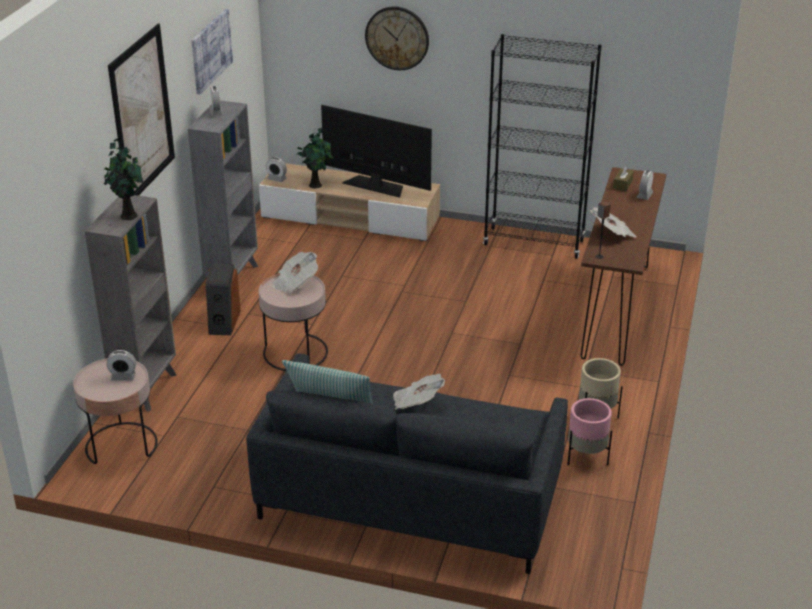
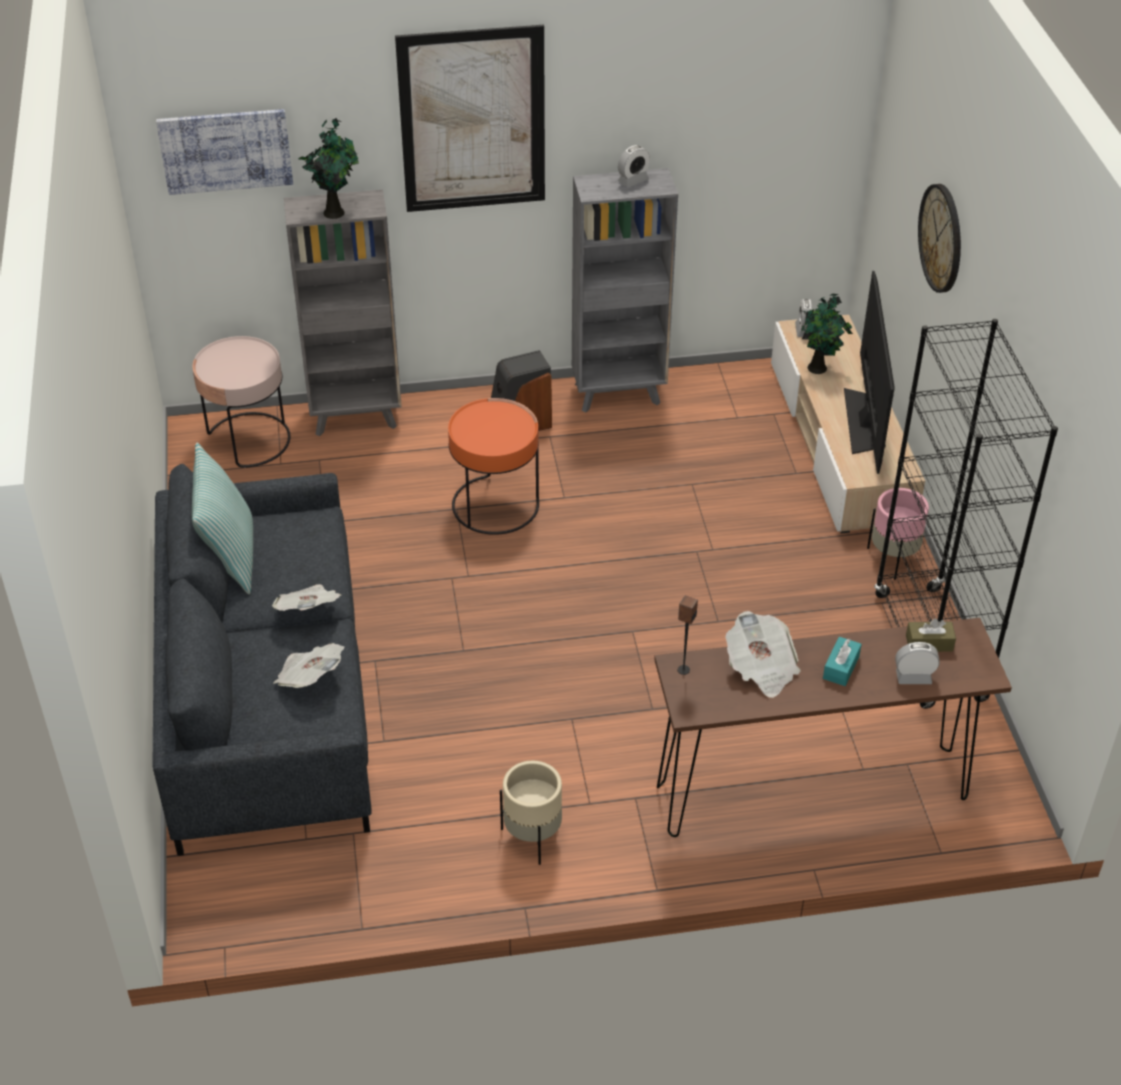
camera: 65 degrees right, 10 degrees up
alarm clock [107,350,136,381] -> none
picture [191,9,233,94] -> picture moved to [156,109,293,195]
pink side table [259,273,328,371] -> orange side table [448,398,539,535]
newspaper [271,252,318,293] -> newspaper moved to [274,643,345,688]
pink planter [568,398,612,466] -> pink planter moved to [867,488,929,580]
none -> turquoise tissue box [823,637,862,686]

